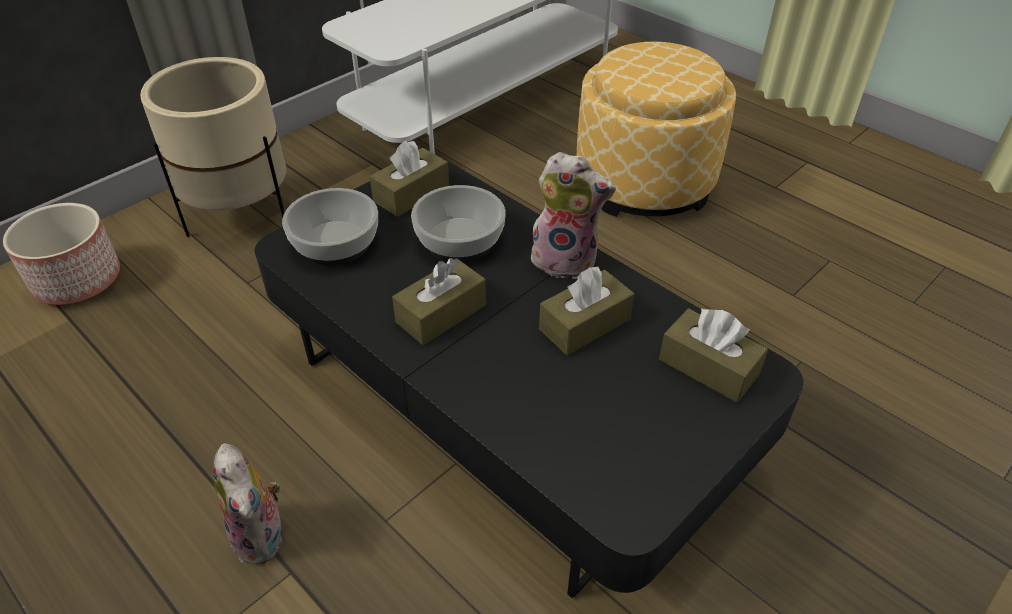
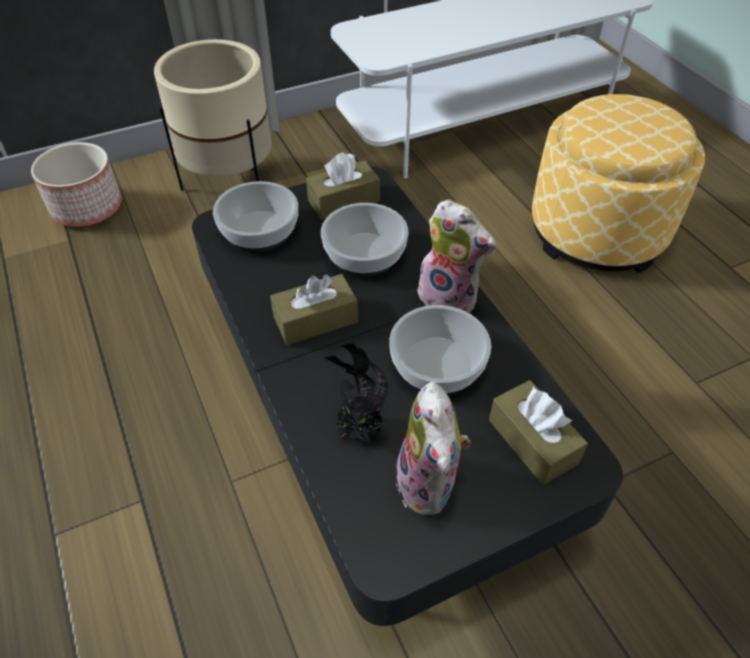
camera: 20 degrees right, 5 degrees up
plush toy [213,443,282,564] -> plush toy moved to [396,381,471,515]
brown tissue box [539,267,634,355] -> bowl [389,305,491,394]
none -> potted plant [324,343,388,445]

